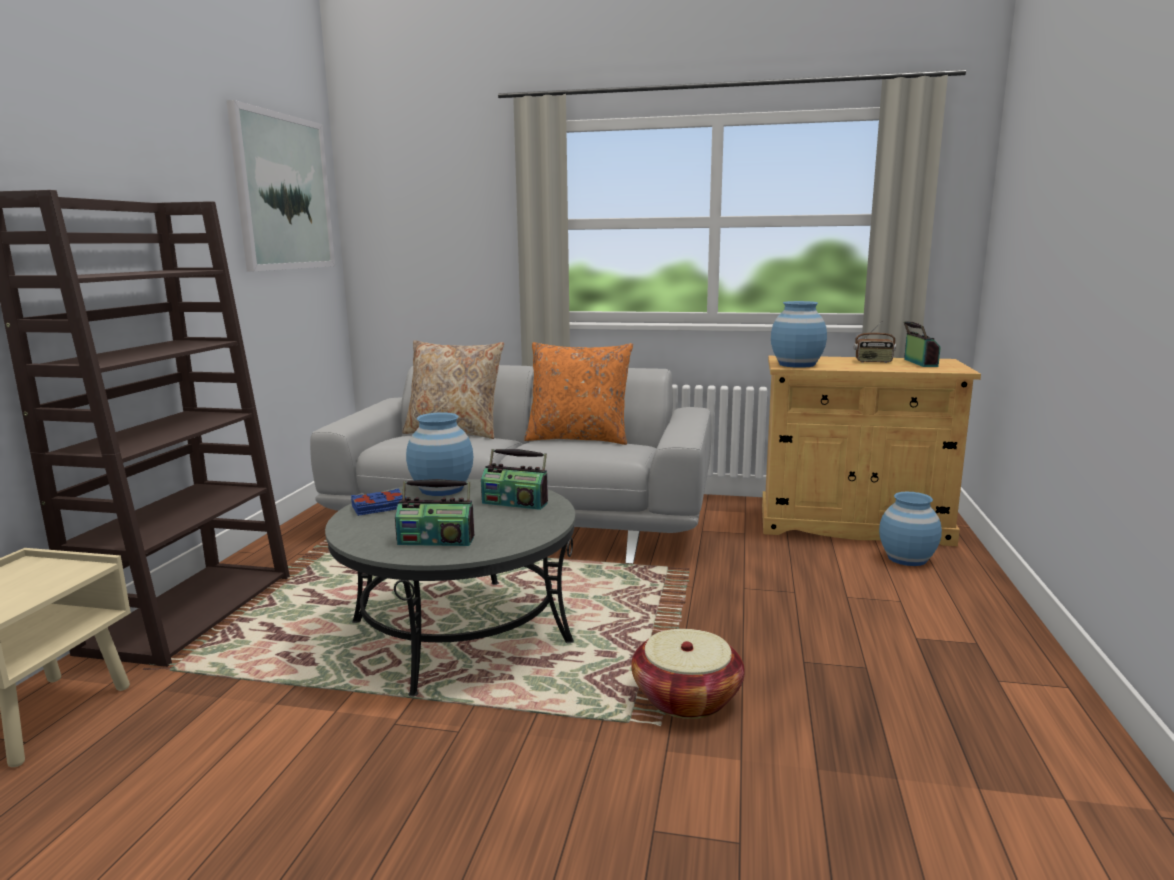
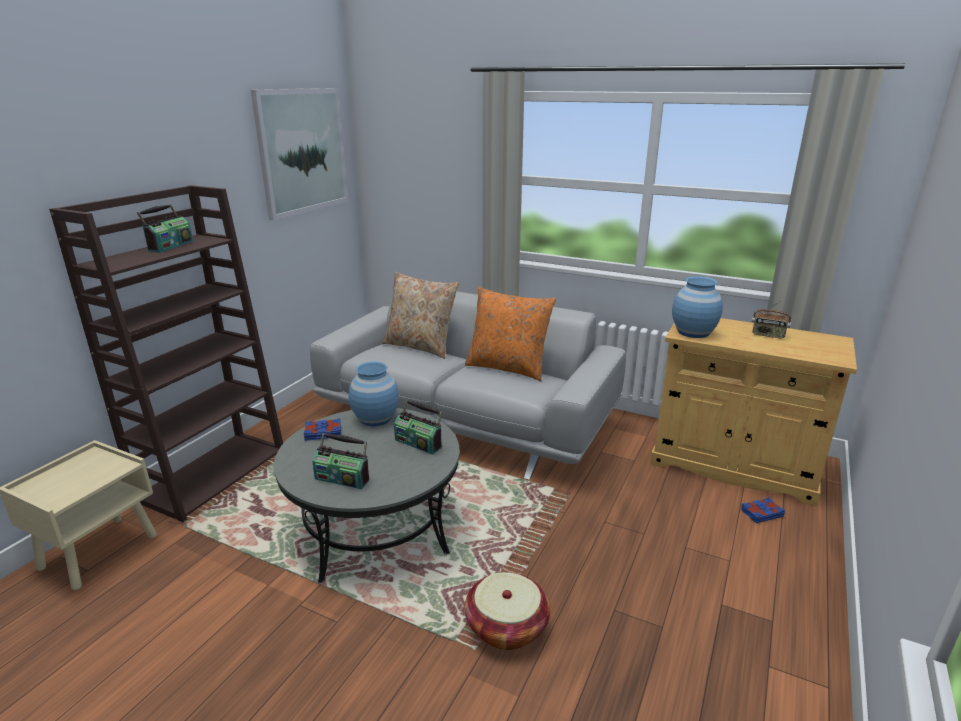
camera: 15 degrees right, 10 degrees up
blue vase [879,491,942,566] -> blue book [741,497,785,523]
radio [904,321,940,367] -> radio moved to [137,204,193,252]

